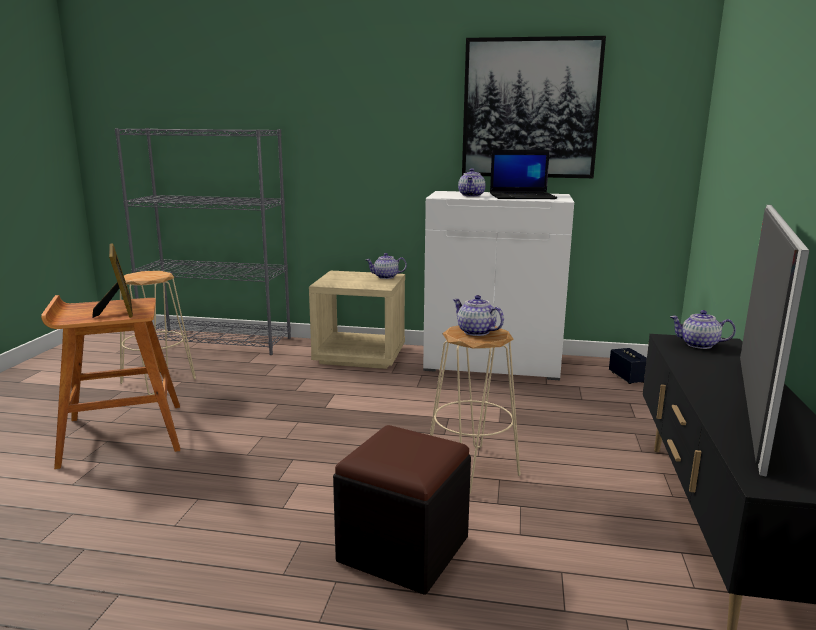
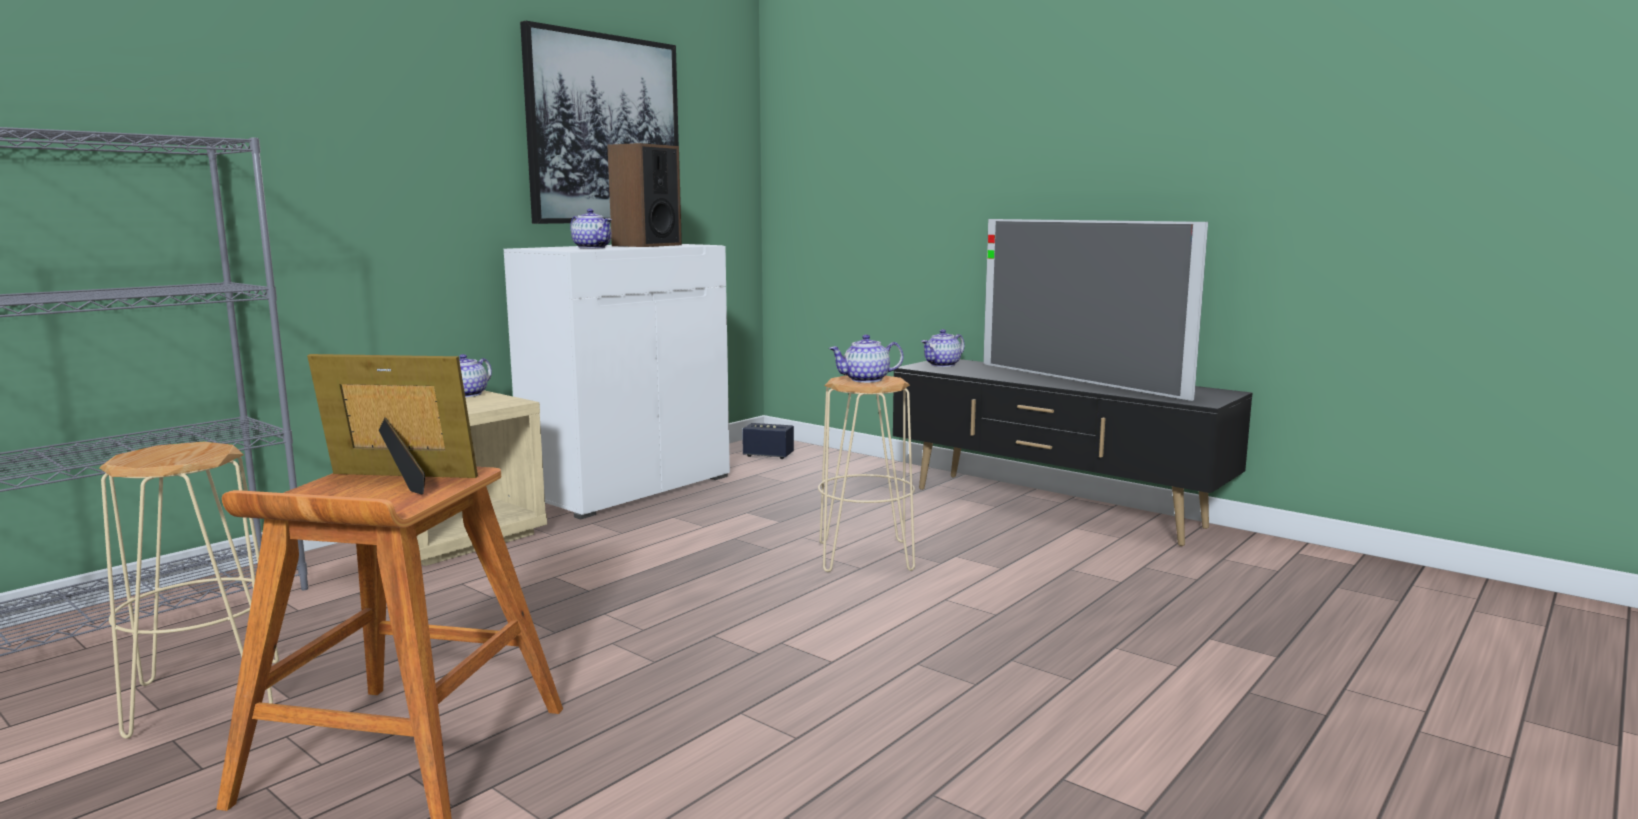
camera: 60 degrees left, 5 degrees down
black ottoman [333,425,471,595] -> none
laptop [490,150,557,199] -> speaker [607,143,682,247]

